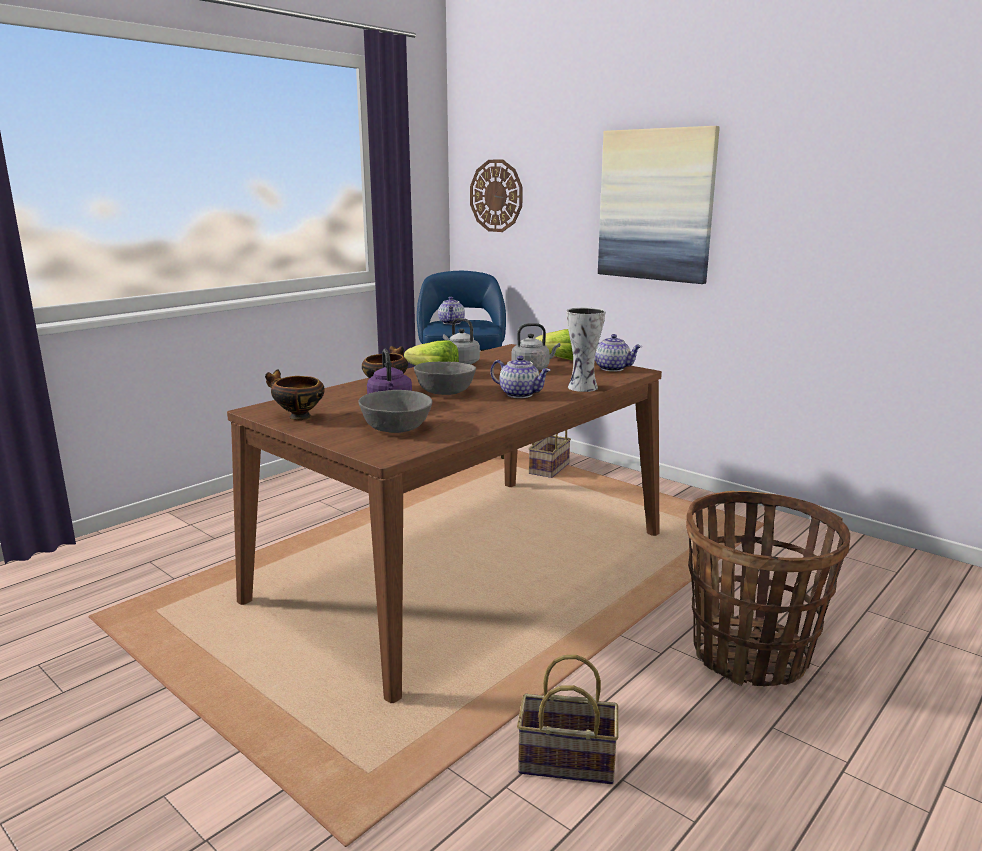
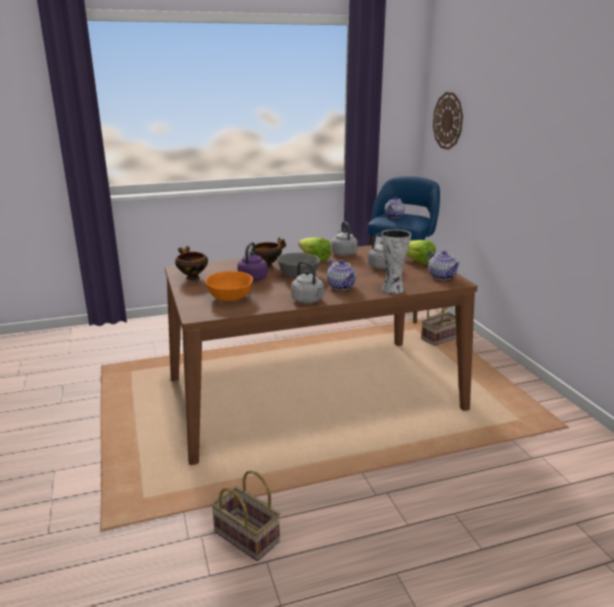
camera: 30 degrees right, 5 degrees up
grey bowl [358,390,432,433] -> orange bowl [205,271,253,301]
picture [598,126,720,284] -> none
basket [686,491,850,687] -> none
none -> grey kettle [291,261,324,303]

